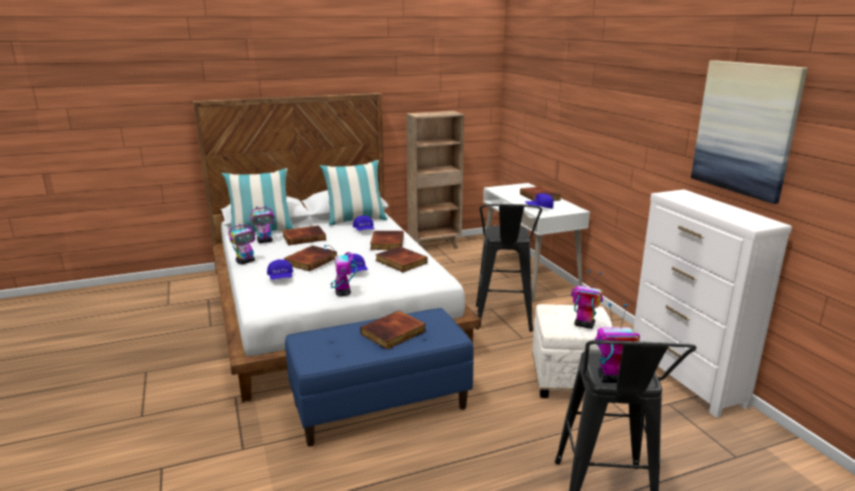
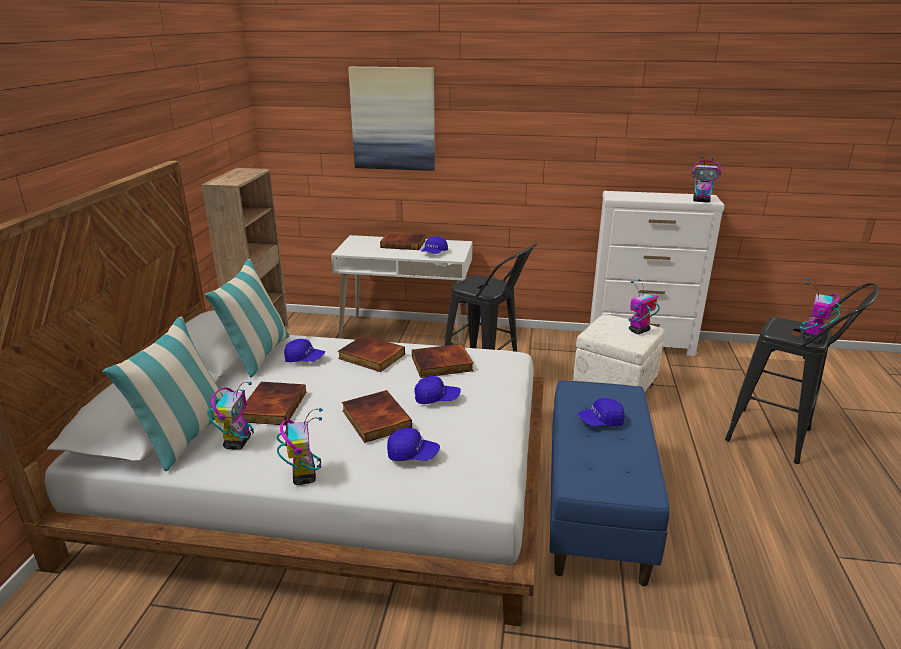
camera: 60 degrees left, 5 degrees up
toy robot [324,245,357,296] -> toy robot moved to [692,156,721,203]
book [360,311,426,350] -> blue cap [578,398,624,426]
picture [691,60,808,204] -> picture moved to [348,67,435,171]

